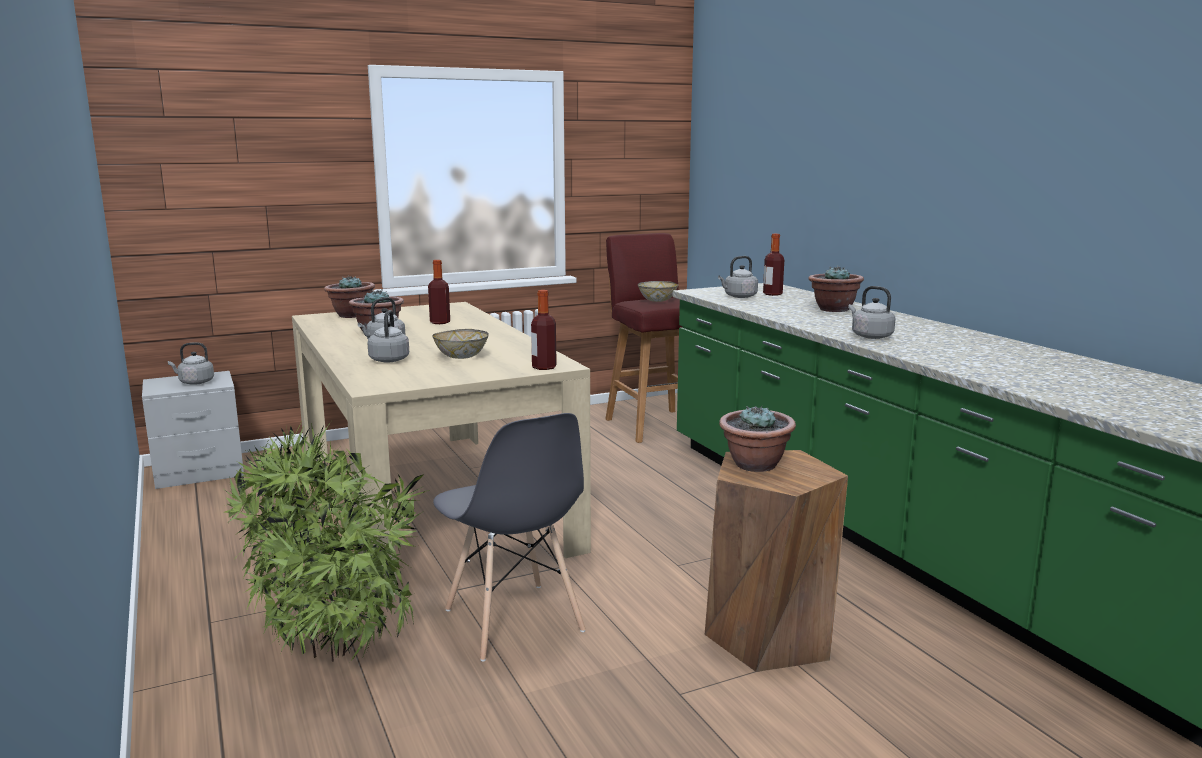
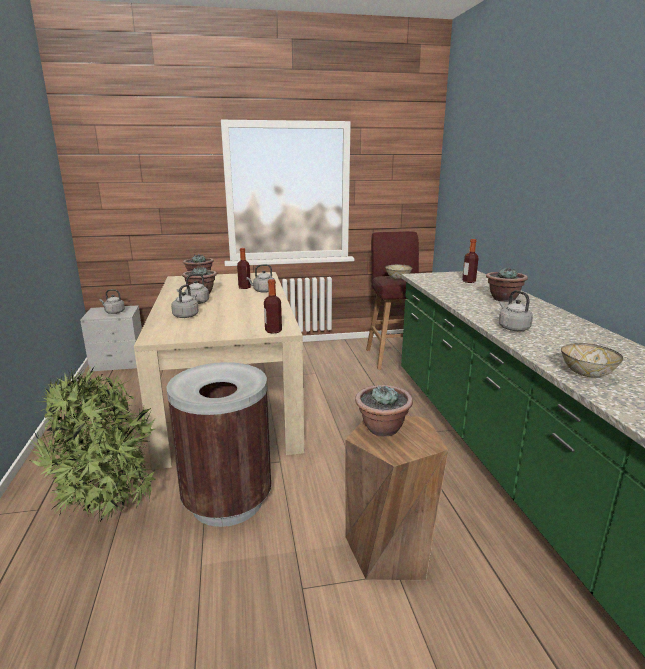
camera: 15 degrees right, 5 degrees up
bowl [432,329,489,359] -> bowl moved to [561,343,623,377]
grey chair [433,413,586,661] -> brown trash can [167,362,272,527]
grey kettle [718,256,758,298] -> grey kettle moved to [247,264,275,293]

